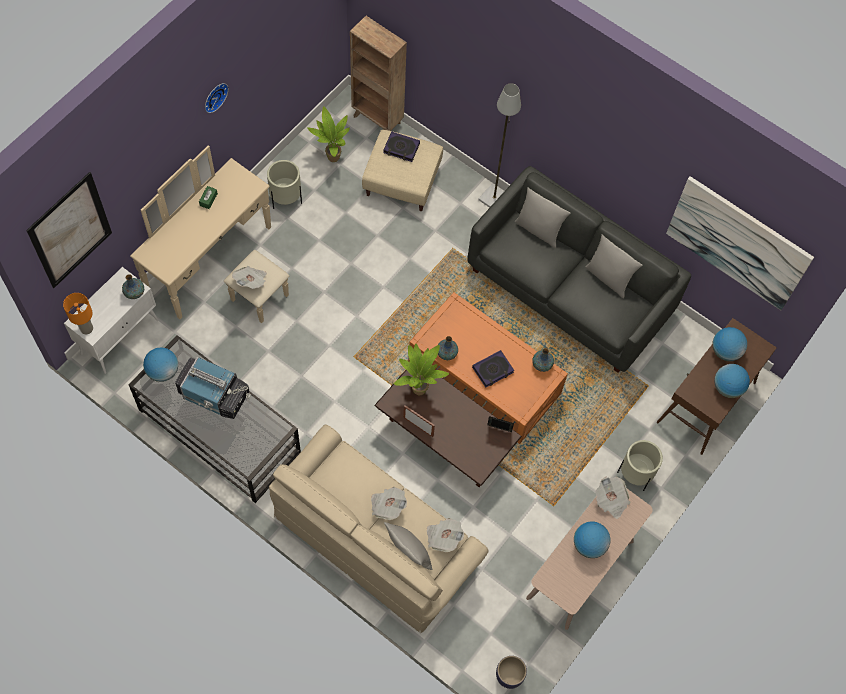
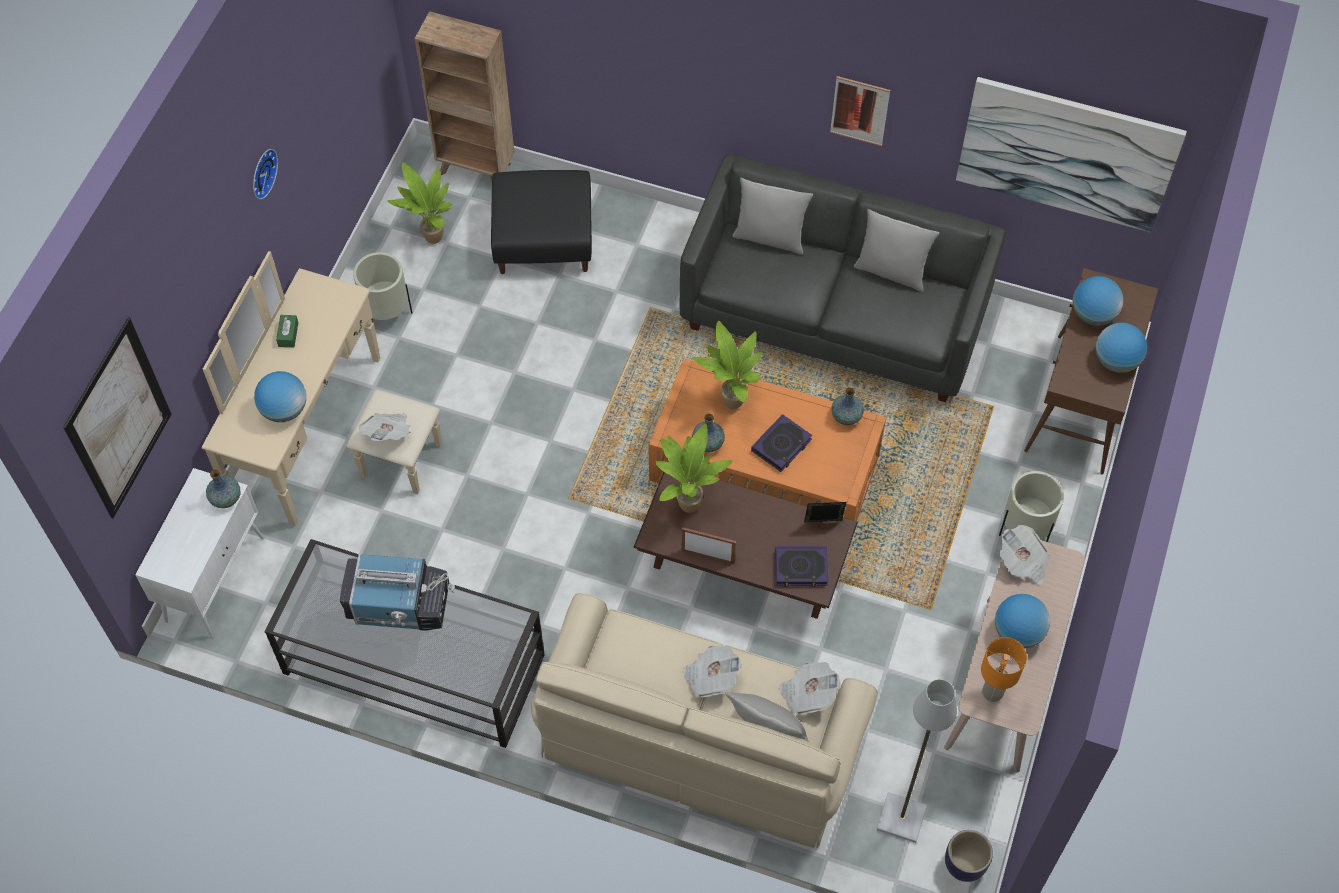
camera: 15 degrees left, 5 degrees down
orange table lamp [63,293,93,334] -> orange table lamp moved to [981,637,1027,702]
globe [143,348,178,382] -> globe moved to [254,371,306,422]
beige ottoman [362,130,443,211] -> black ottoman [491,170,592,274]
book [383,131,420,162] -> book moved to [775,546,828,587]
grey floor lamp [478,83,521,208] -> grey floor lamp moved to [877,679,957,843]
none -> potted plant [692,321,762,409]
none -> picture [830,76,890,146]

